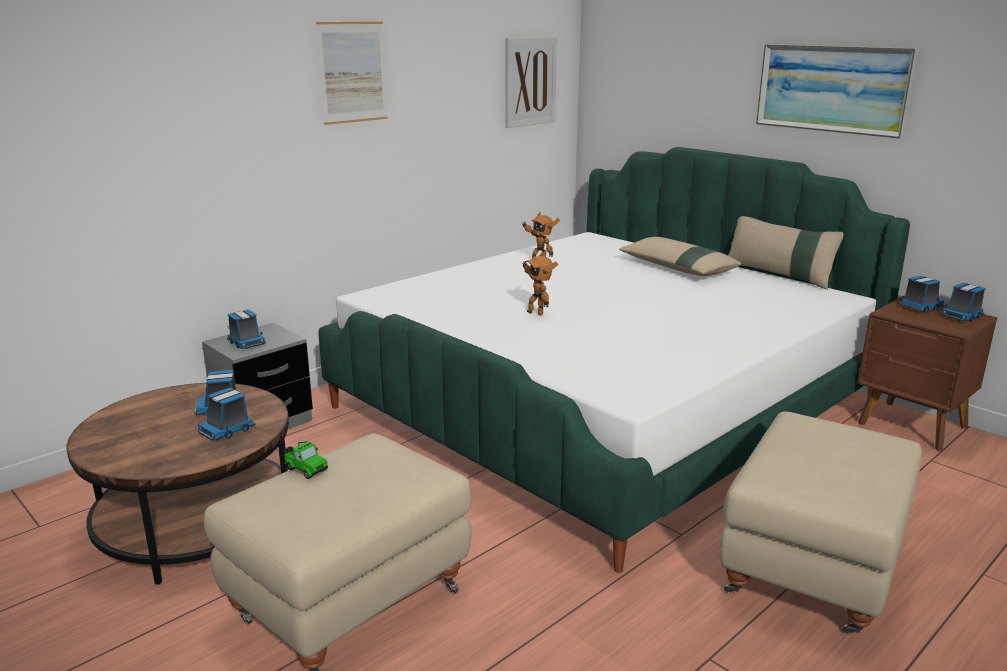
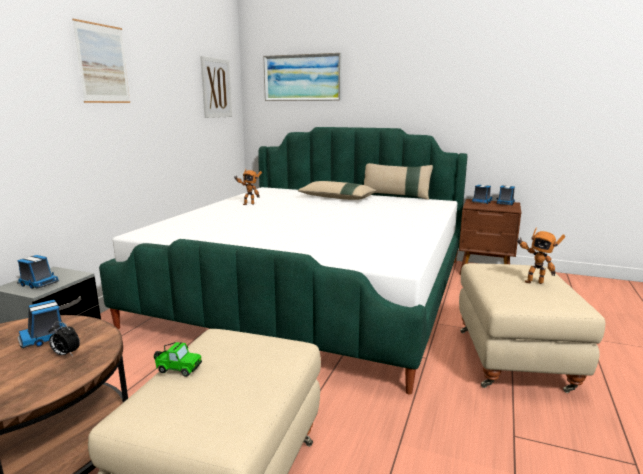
camera: 25 degrees left, 5 degrees down
toy truck [198,388,256,441] -> alarm clock [49,322,80,356]
toy robot [522,252,558,316] -> toy robot moved to [516,228,565,284]
picture [756,44,919,139] -> picture moved to [263,53,342,101]

